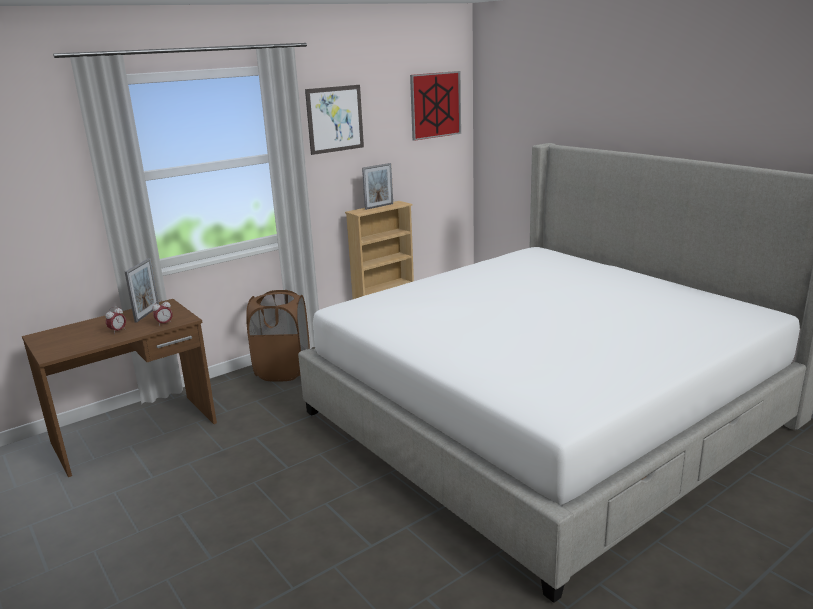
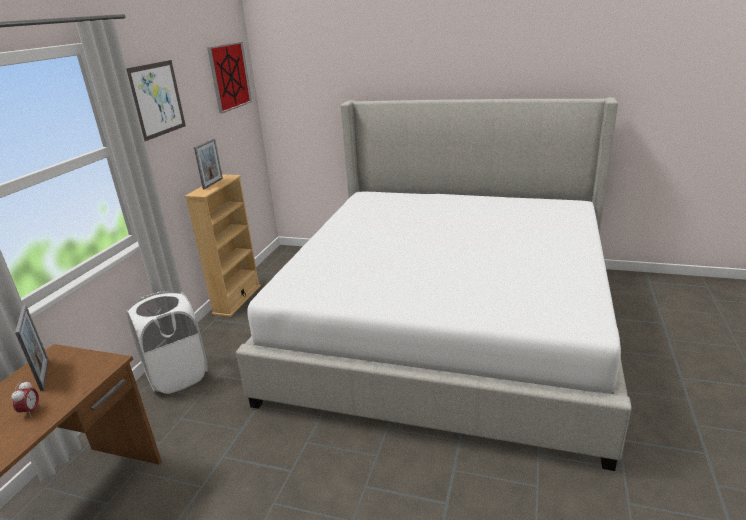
camera: 35 degrees left, 5 degrees up
alarm clock [152,300,173,326] -> none
brown laundry basket [246,290,310,382] -> white laundry basket [126,291,208,394]

